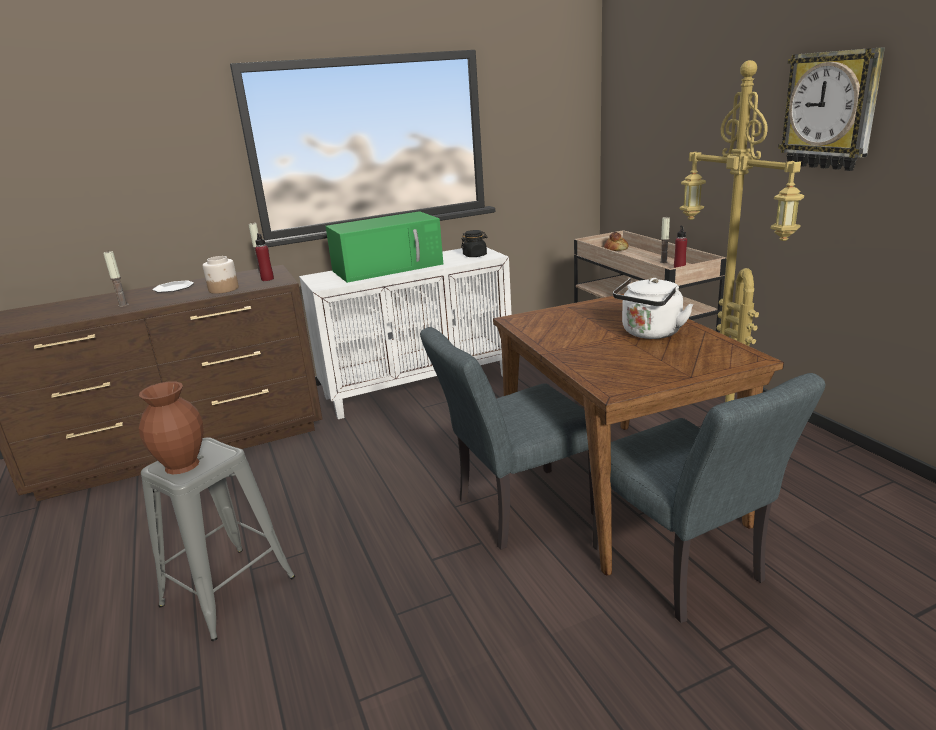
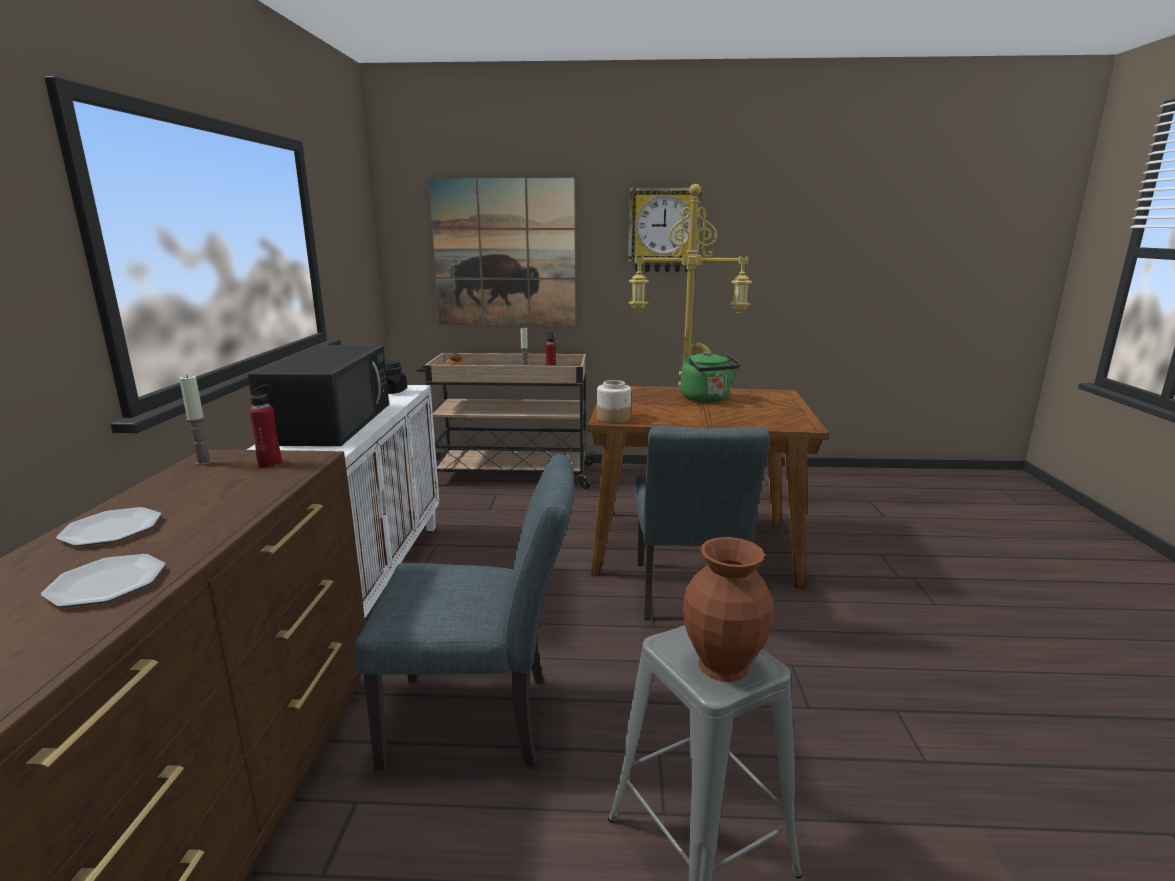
camera: 65 degrees left, 5 degrees down
candle [103,251,129,307] -> plate [41,554,166,608]
jar [203,256,239,294] -> jar moved to [597,380,631,423]
green microwave [326,211,443,283] -> black microwave [248,345,389,446]
grey chair [590,373,825,623] -> grey chair moved to [355,454,574,770]
white kettle [613,277,693,339] -> green kettle [681,351,741,402]
none -> picture [429,178,575,326]

